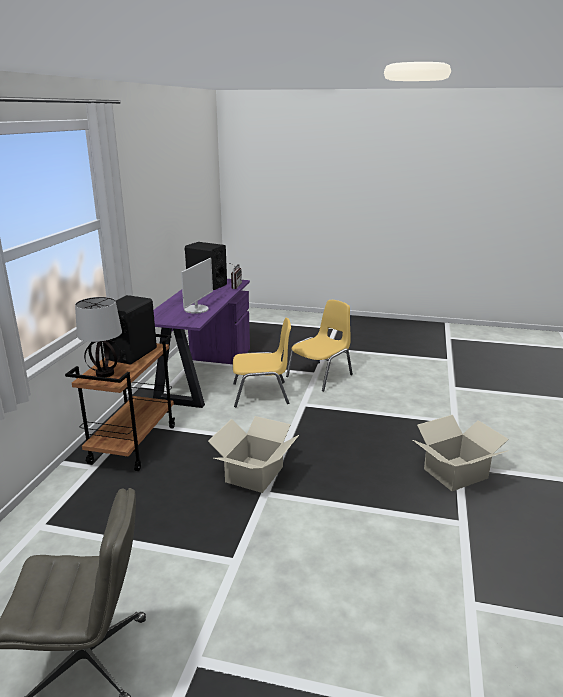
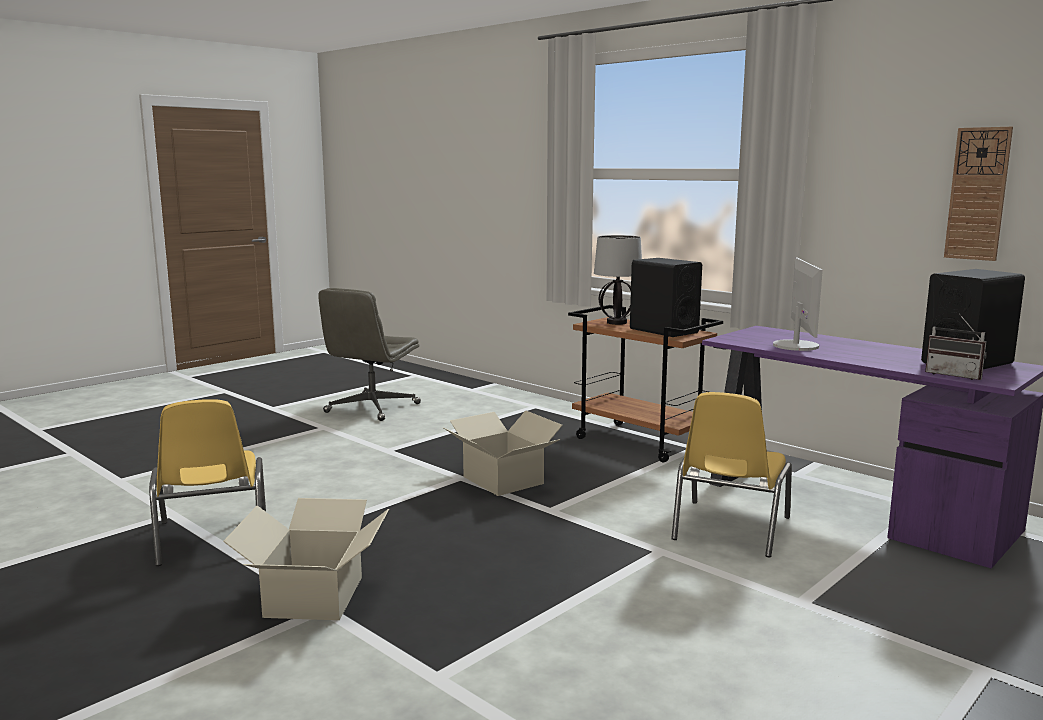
camera: 120 degrees right, 10 degrees down
monitor [181,258,213,314] -> monitor turned 135 degrees counterclockwise [773,258,823,351]
yellow chair [286,300,353,391] -> yellow chair moved to [149,399,266,566]
none -> wall clock [944,127,1013,261]

